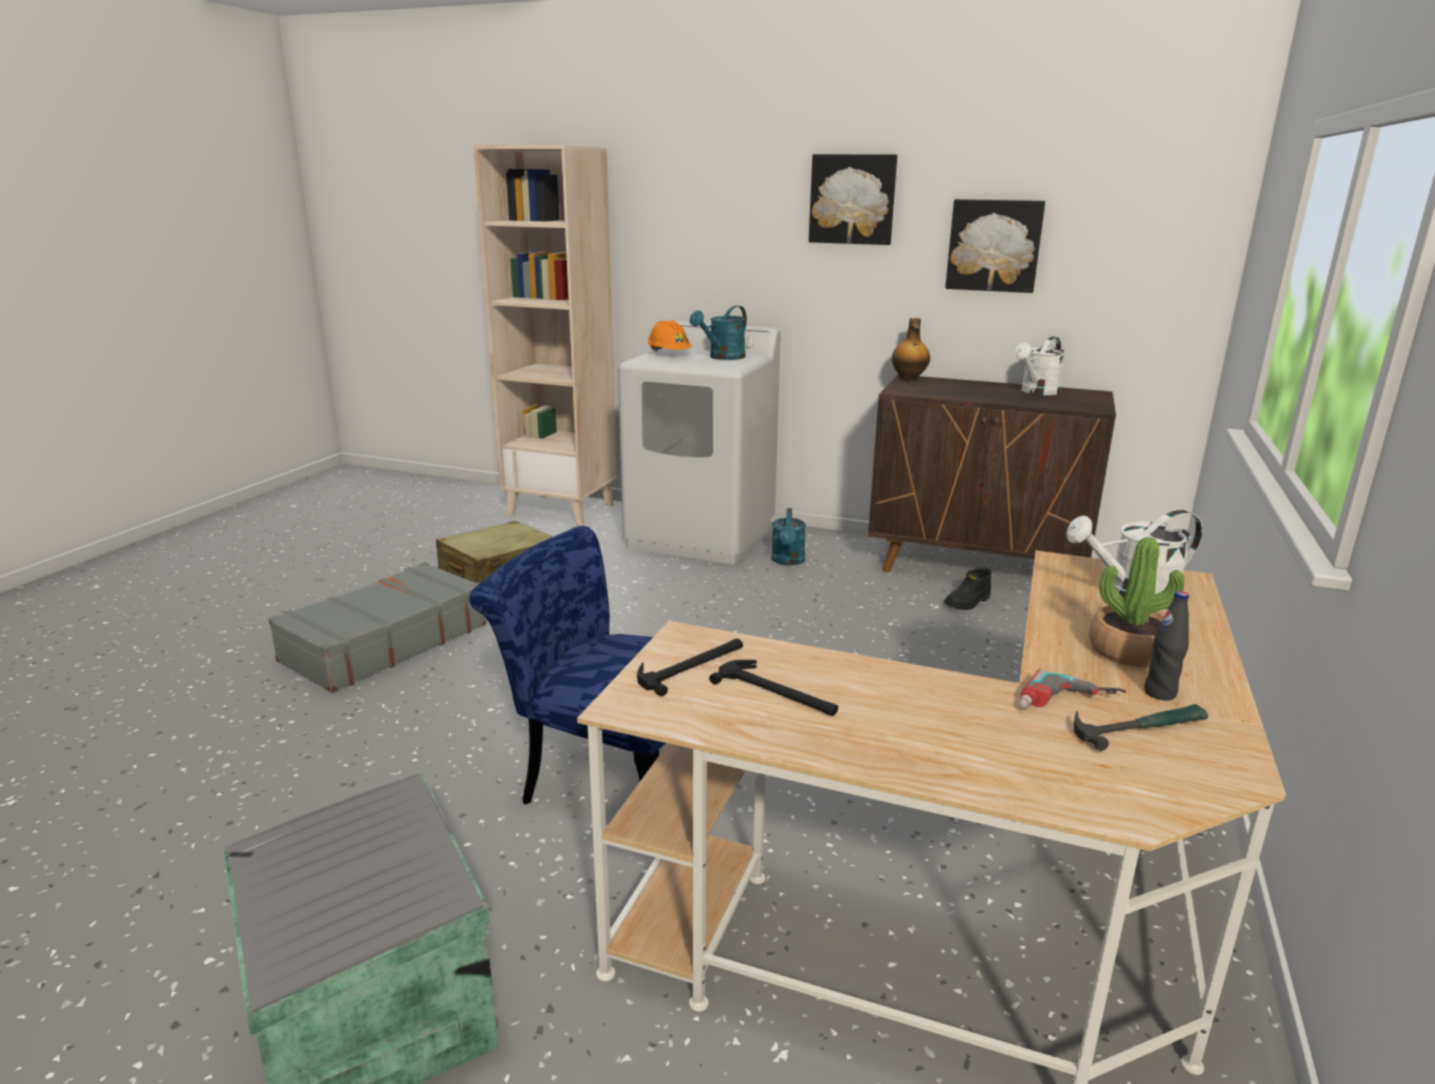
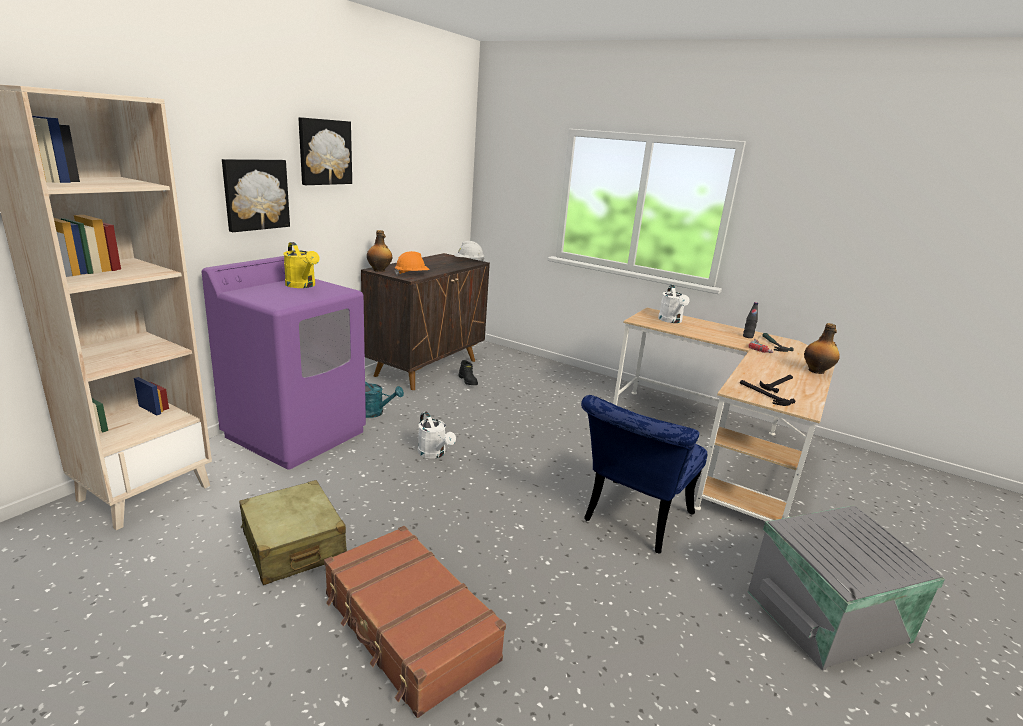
camera: 80 degrees left, 0 degrees up
grey suitcase [269,562,486,693] -> brown suitcase [324,526,506,718]
white washing machine [618,321,781,564] -> purple washing machine [202,256,366,470]
orange hard hat [648,320,692,352] -> orange hard hat moved to [394,251,430,275]
turquoise watering can [690,306,747,360] -> yellow watering can [283,242,319,288]
picture [945,199,1045,293] -> picture moved to [222,159,290,232]
white watering can [1014,337,1065,395] -> white watering can moved to [418,411,456,459]
potted plant [1089,537,1184,667] -> none
none -> white hard hat [454,241,484,262]
none -> bottle [804,323,840,374]

